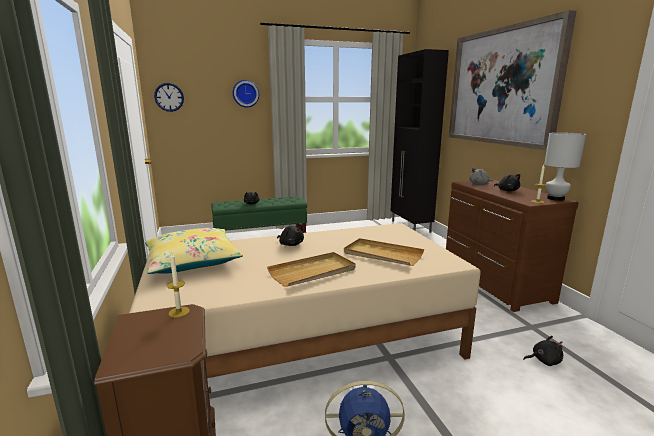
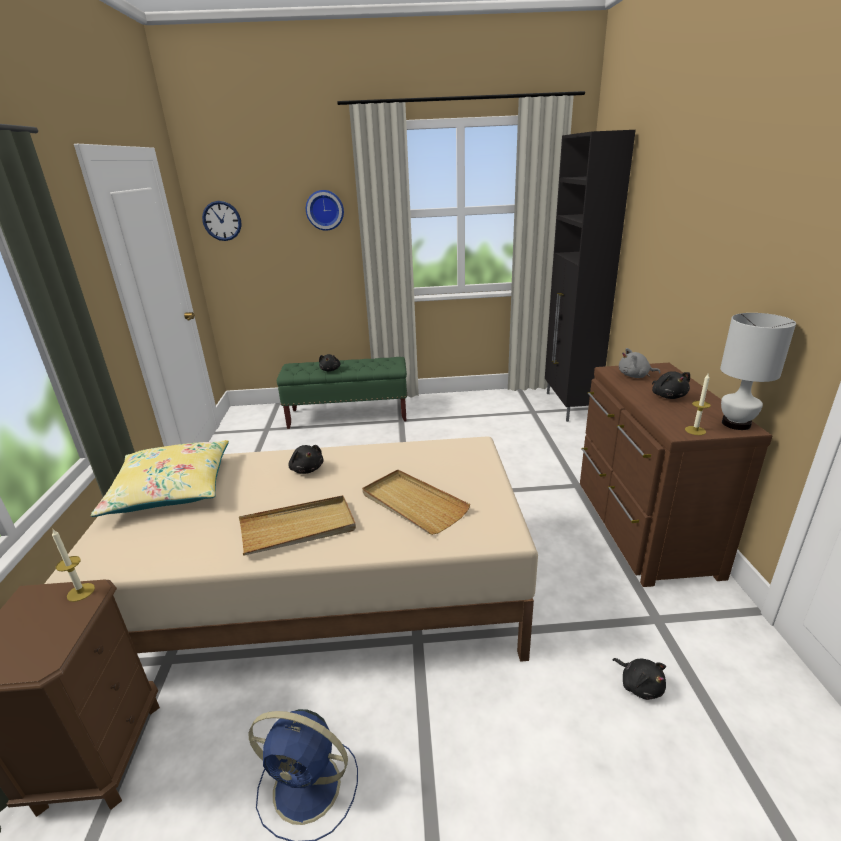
camera: 15 degrees right, 10 degrees up
picture [449,10,577,150] -> none
black plush toy [523,336,563,366] -> black plush toy turned 45 degrees clockwise [613,658,666,700]

